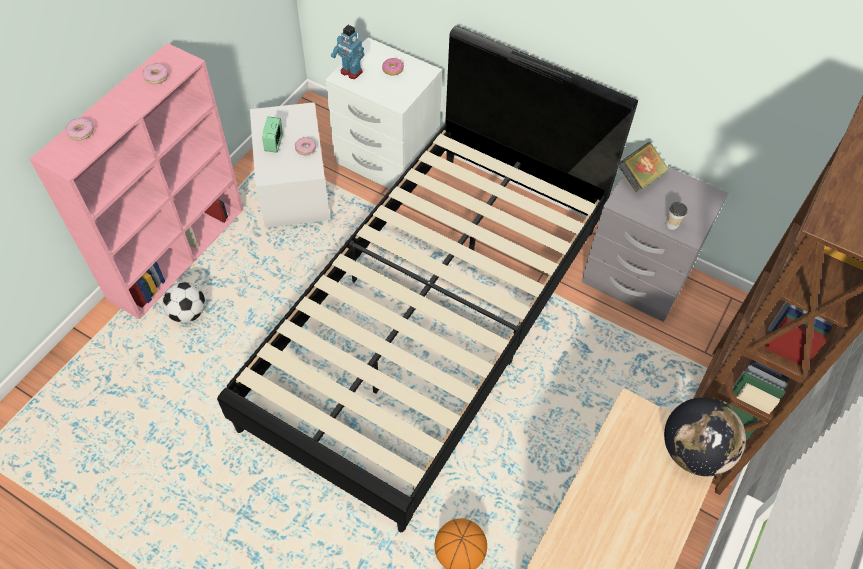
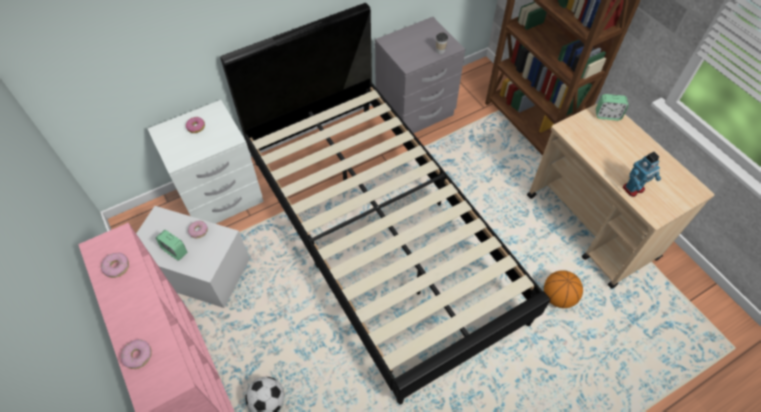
camera: 60 degrees left, 0 degrees up
toy robot [331,25,364,79] -> toy robot moved to [623,152,661,197]
book [617,142,669,192] -> none
globe [664,397,746,476] -> alarm clock [596,94,628,121]

